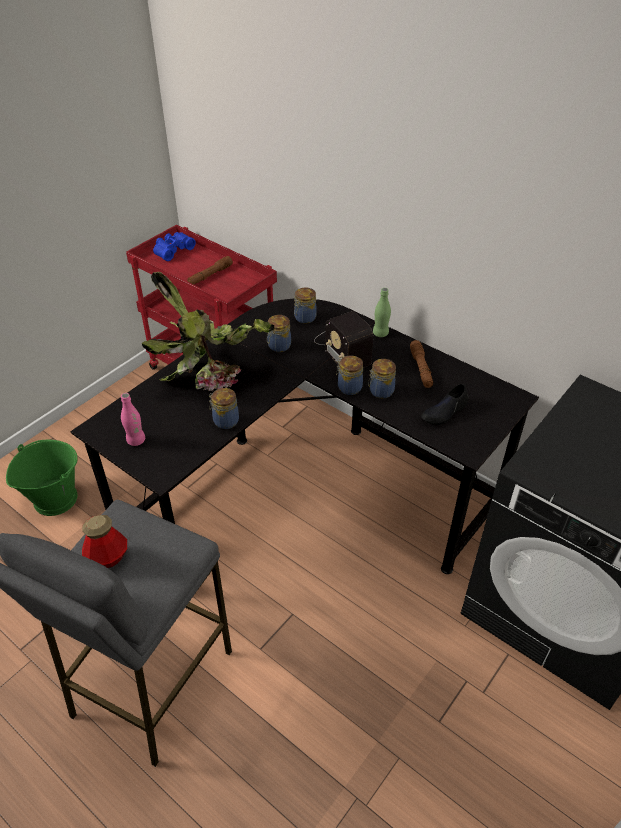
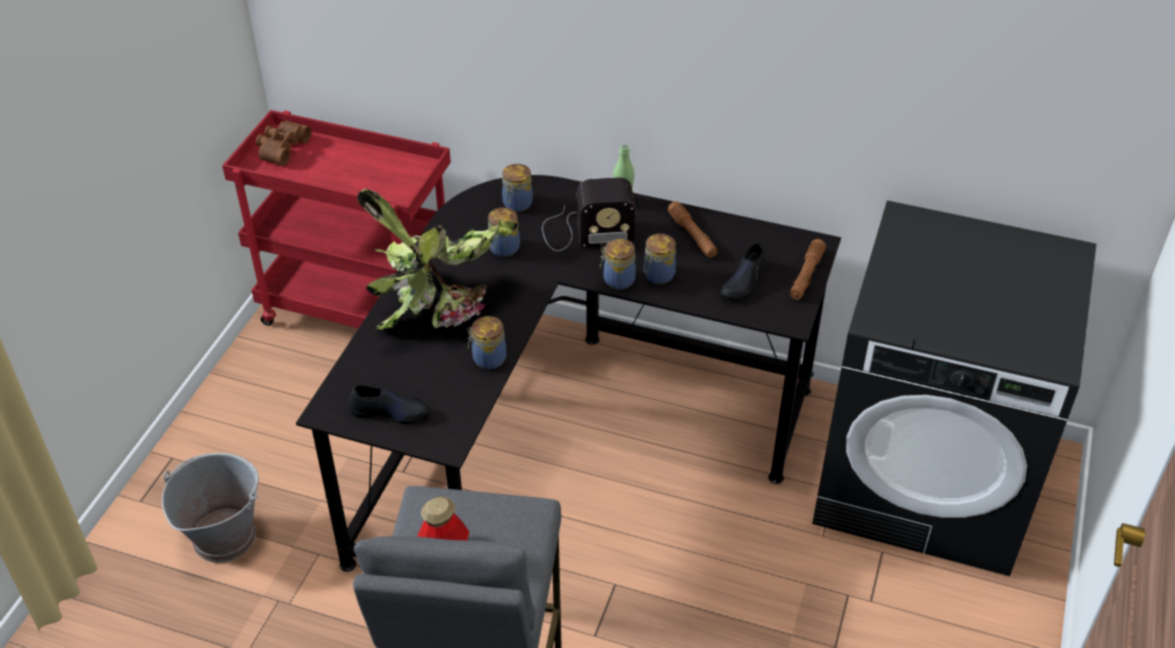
camera: 20 degrees left, 0 degrees up
green bucket [6,440,78,516] -> grey bucket [162,453,259,563]
pink bottle [121,393,145,446] -> black shoe [349,385,429,424]
blue binoculars [153,232,196,261] -> brown binoculars [256,120,312,166]
brown flashlight [187,256,233,285] -> brown flashlight moved to [790,239,826,300]
radio [314,311,373,368] -> radio turned 45 degrees counterclockwise [542,177,636,251]

